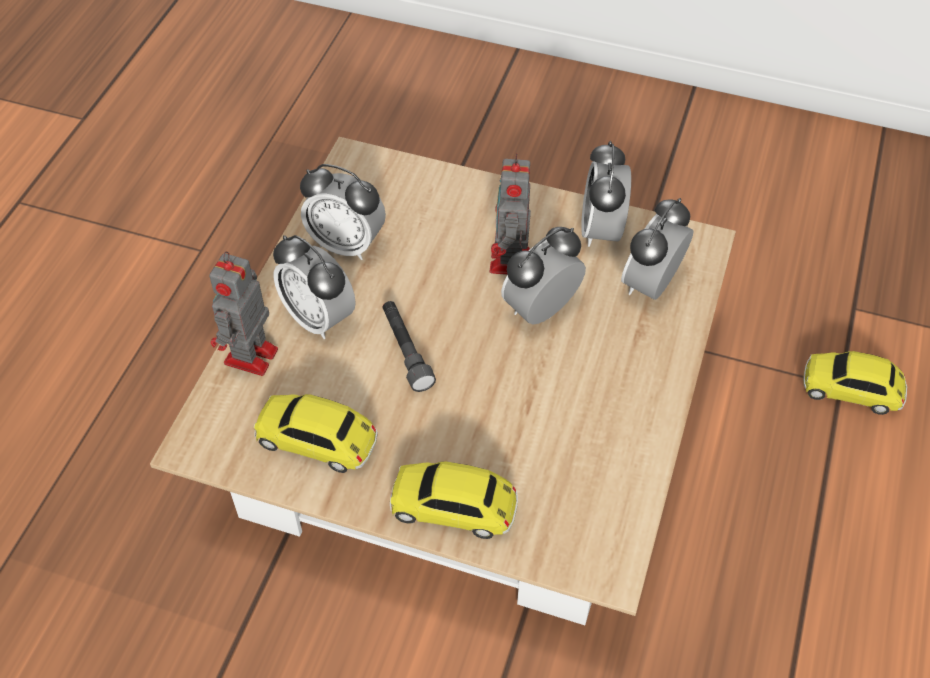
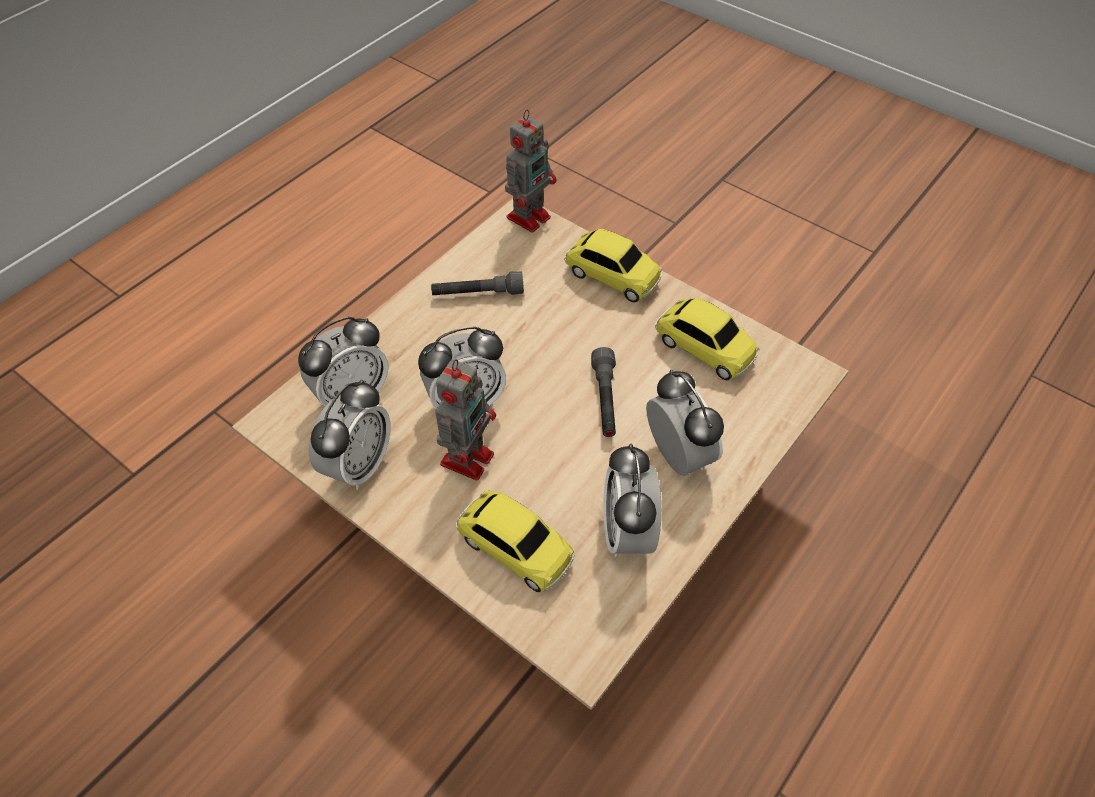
camera: 160 degrees left, 0 degrees up
toy robot [209,252,278,376] -> toy robot moved to [505,110,556,233]
alarm clock [300,164,386,260] -> alarm clock turned 135 degrees counterclockwise [603,444,661,557]
toy car [803,351,907,415] -> toy car moved to [456,491,575,592]
none -> grey flashlight [431,272,524,295]

